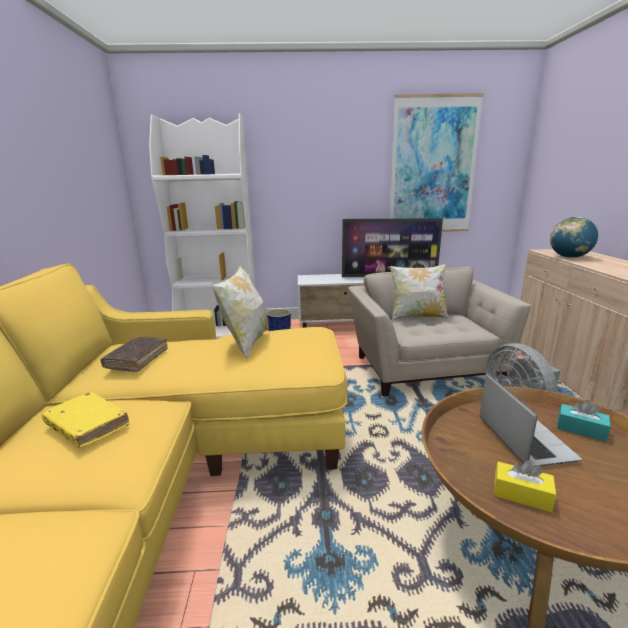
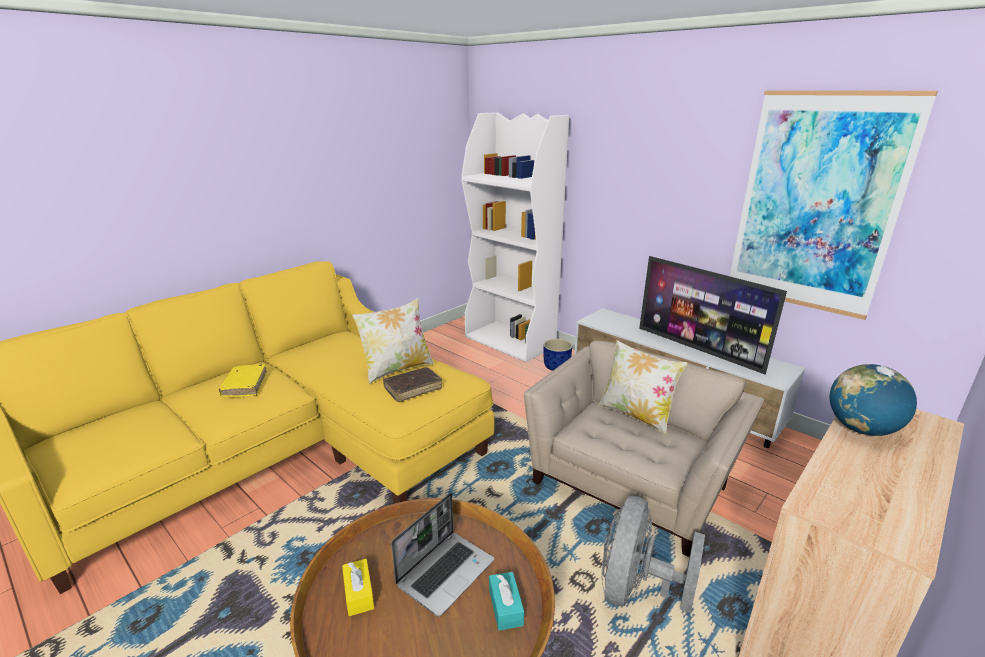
camera: 45 degrees right, 5 degrees up
brown book [100,337,168,372] -> brown book moved to [383,367,442,402]

